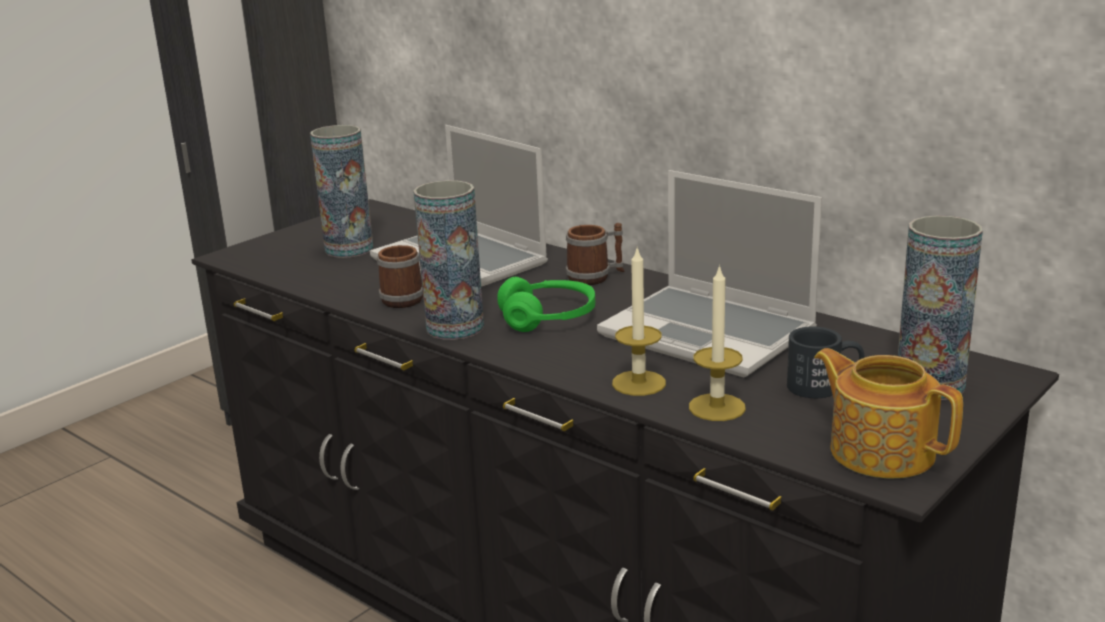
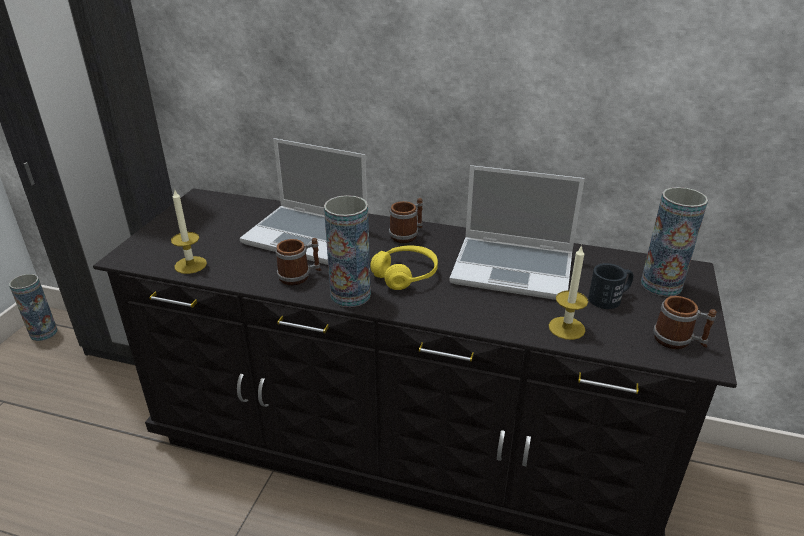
camera: 25 degrees left, 10 degrees up
vase [310,125,373,258] -> vase moved to [9,274,58,341]
green headphones [497,277,595,332] -> yellow headphones [370,246,438,290]
candle [612,247,666,396] -> candle moved to [171,189,207,274]
teapot [814,348,963,479] -> mug [653,296,717,349]

